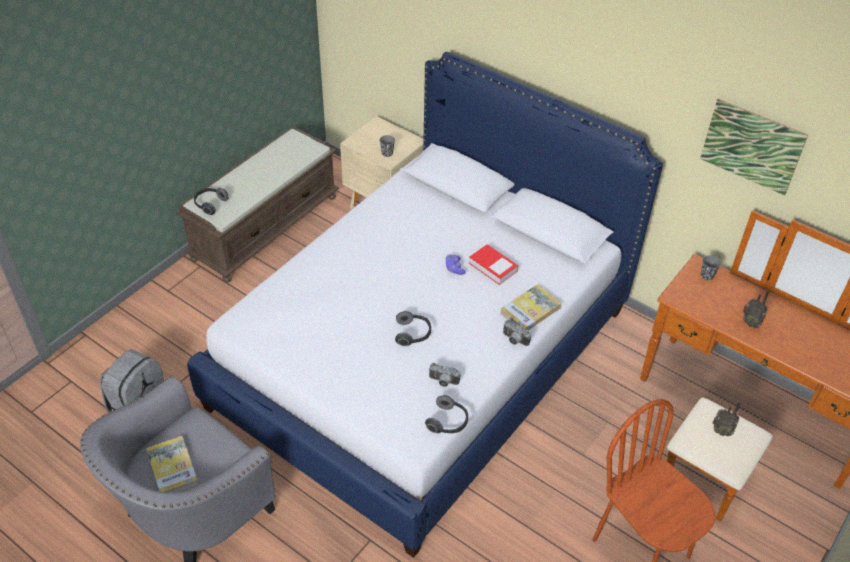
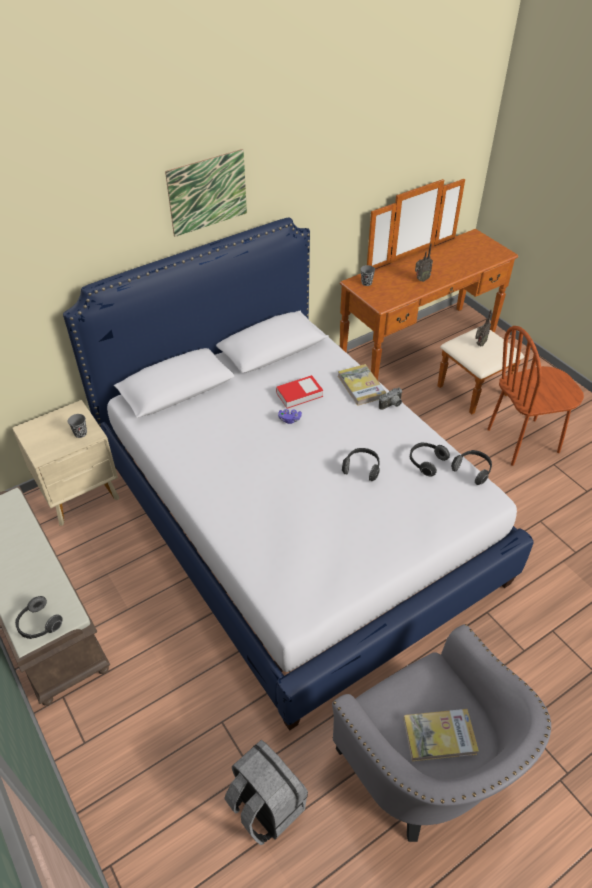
camera: 70 degrees left, 0 degrees up
camera [429,363,461,387] -> headphones [410,442,450,476]
picture [700,99,808,195] -> picture moved to [165,149,247,237]

